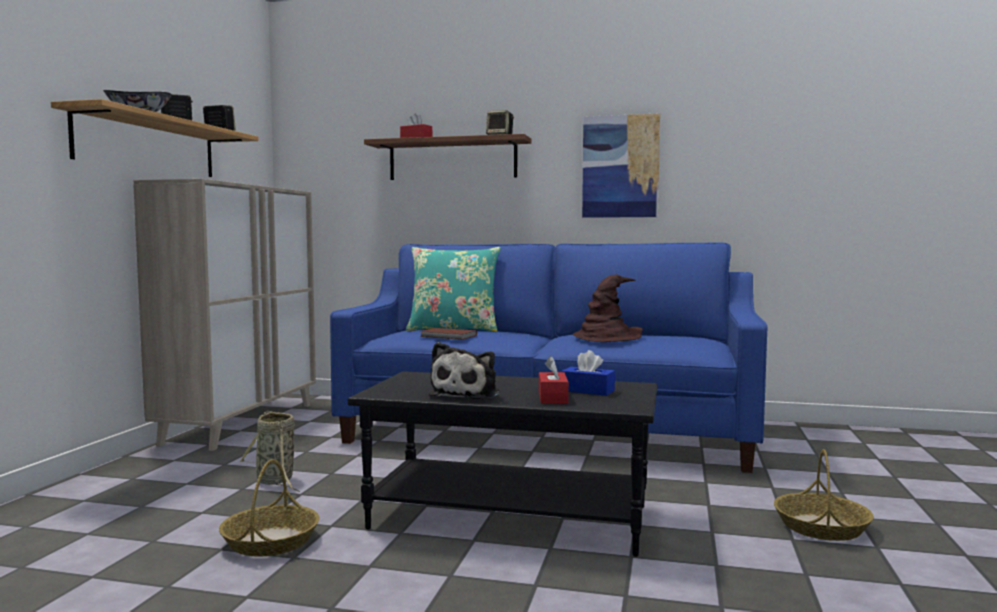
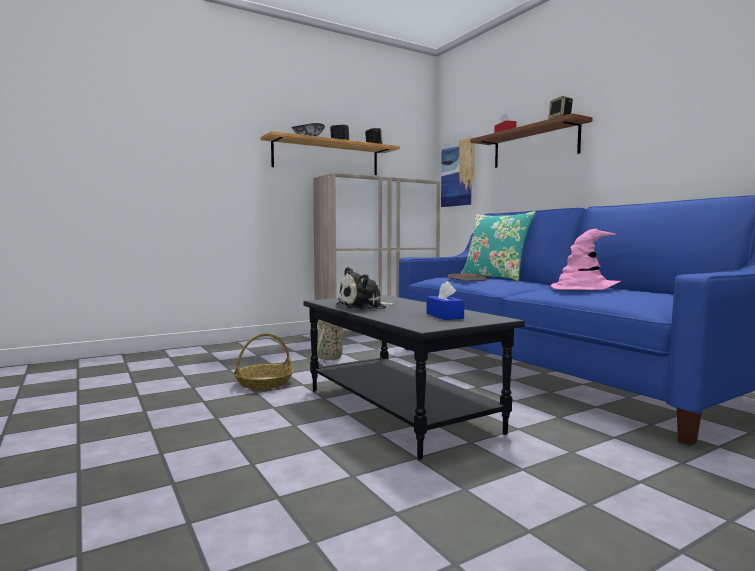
camera: 45 degrees right, 0 degrees up
red tissue box [539,356,569,404] -> none
brown hat [573,274,643,342] -> pink hat [551,229,621,290]
picture [582,113,660,218] -> picture moved to [441,137,475,207]
basket [774,449,874,541] -> none

